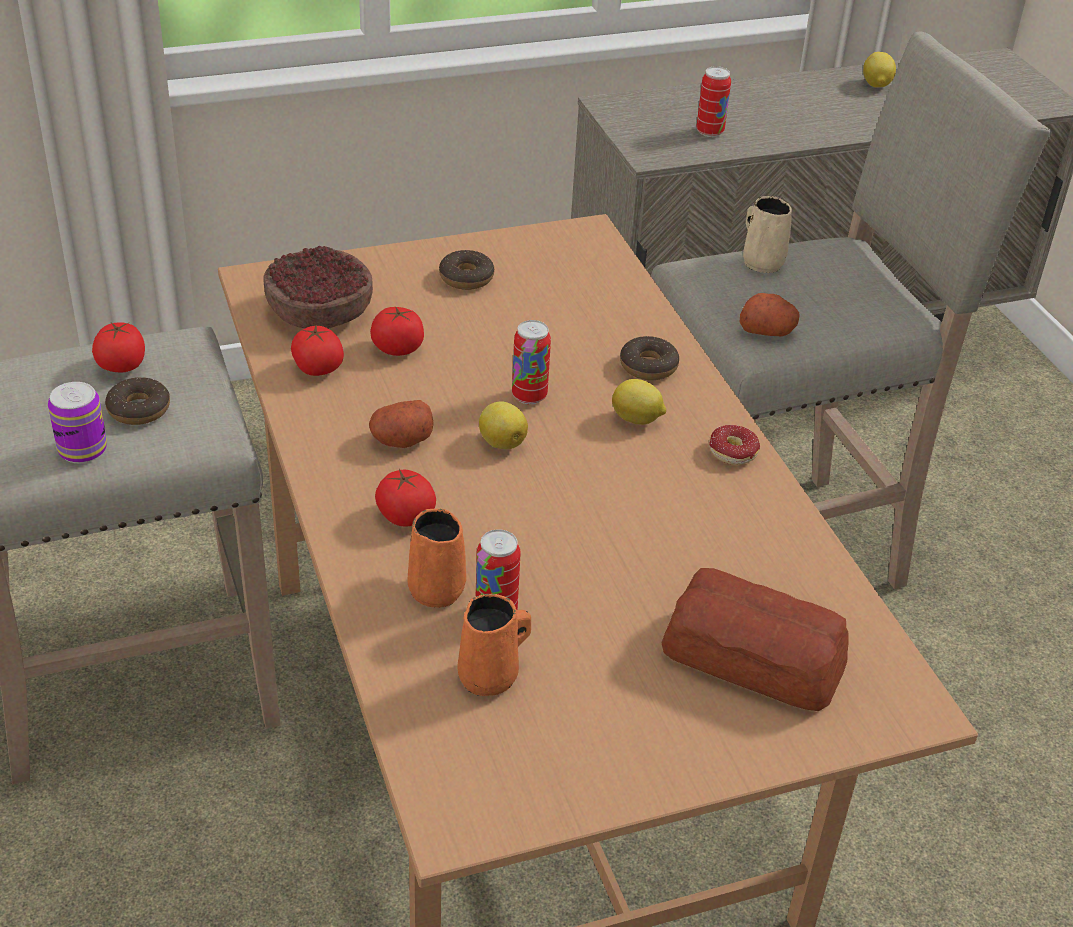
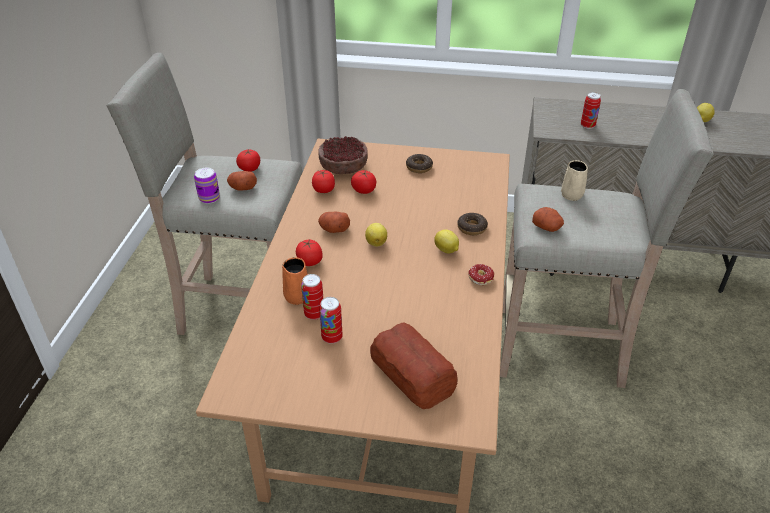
camera: 30 degrees right, 0 degrees up
donut [105,377,170,425] -> potato [227,171,257,191]
orange mug [458,594,531,696] -> none
can [512,320,551,404] -> can moved to [319,297,343,344]

